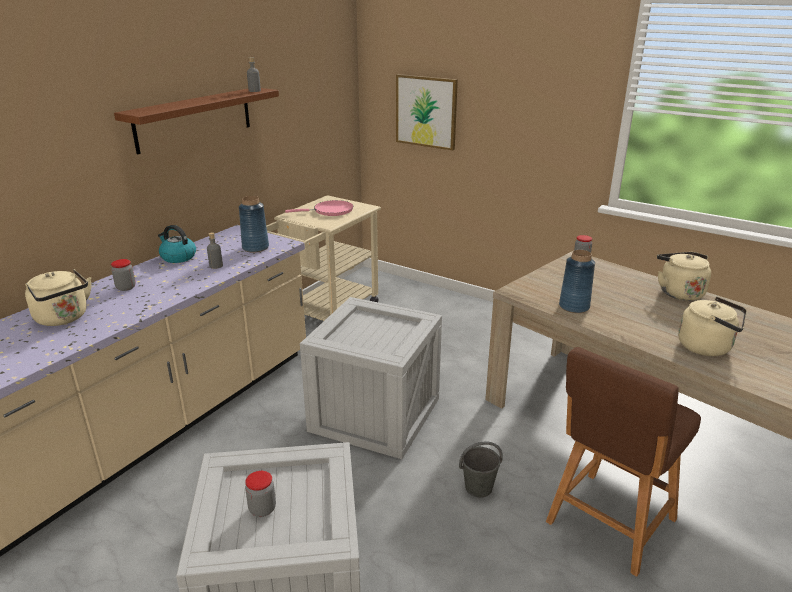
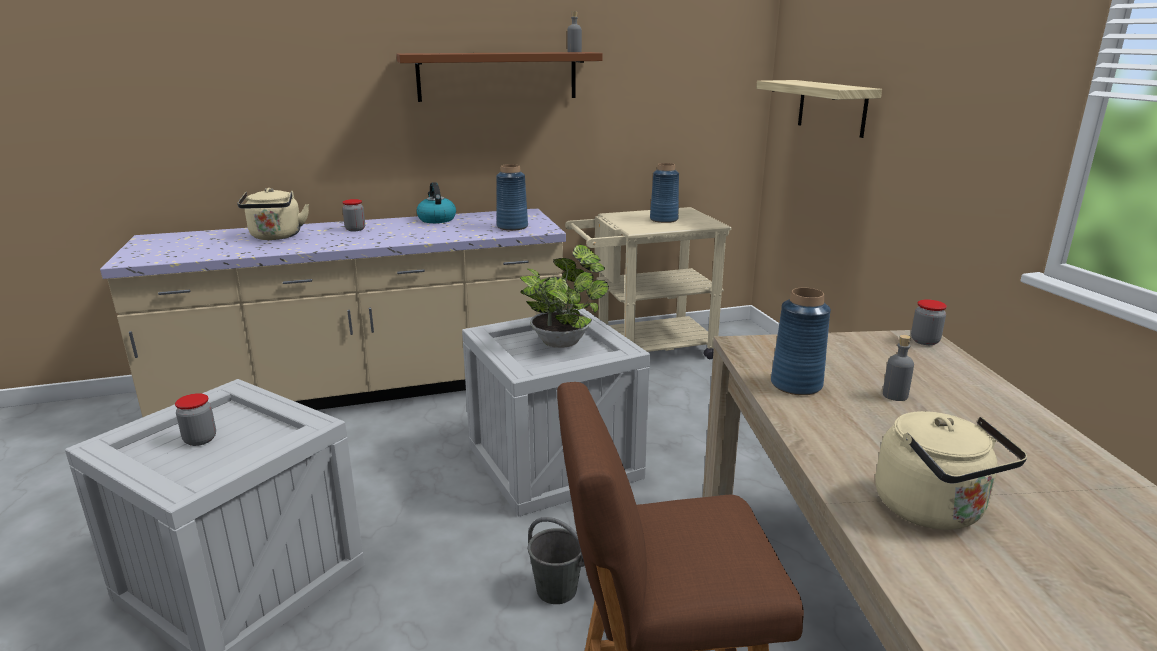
camera: 40 degrees right, 5 degrees down
grey bottle [207,233,223,269] -> grey bottle moved to [883,335,914,401]
pink frying pan [285,200,353,216] -> blue vase [650,163,679,223]
picture [396,74,458,151] -> shelf [756,80,882,138]
beige kettle [657,252,711,301] -> none
none -> potted plant [520,244,609,348]

